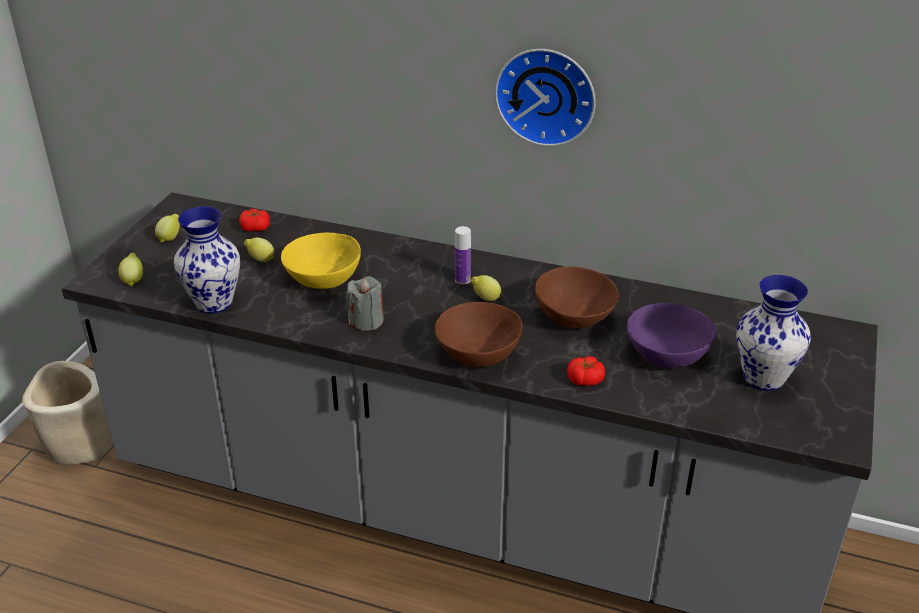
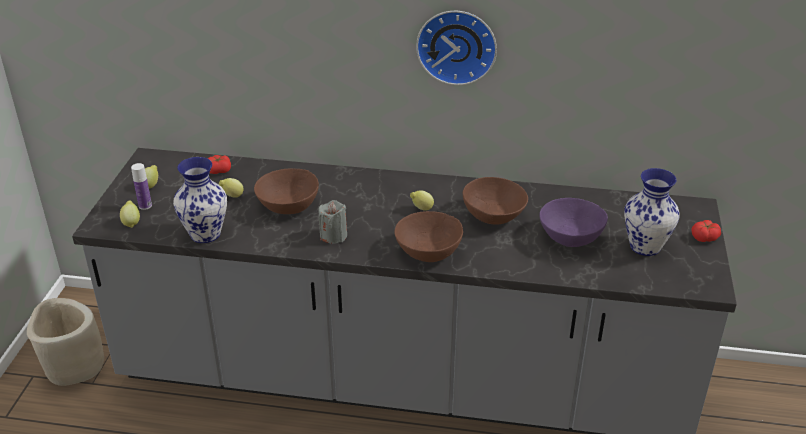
camera: 10 degrees left, 0 degrees up
yellow bowl [281,233,361,289] -> brown bowl [254,168,319,214]
bottle [455,226,471,284] -> bottle moved to [131,163,152,210]
tomato [567,356,605,386] -> tomato moved to [692,220,721,242]

